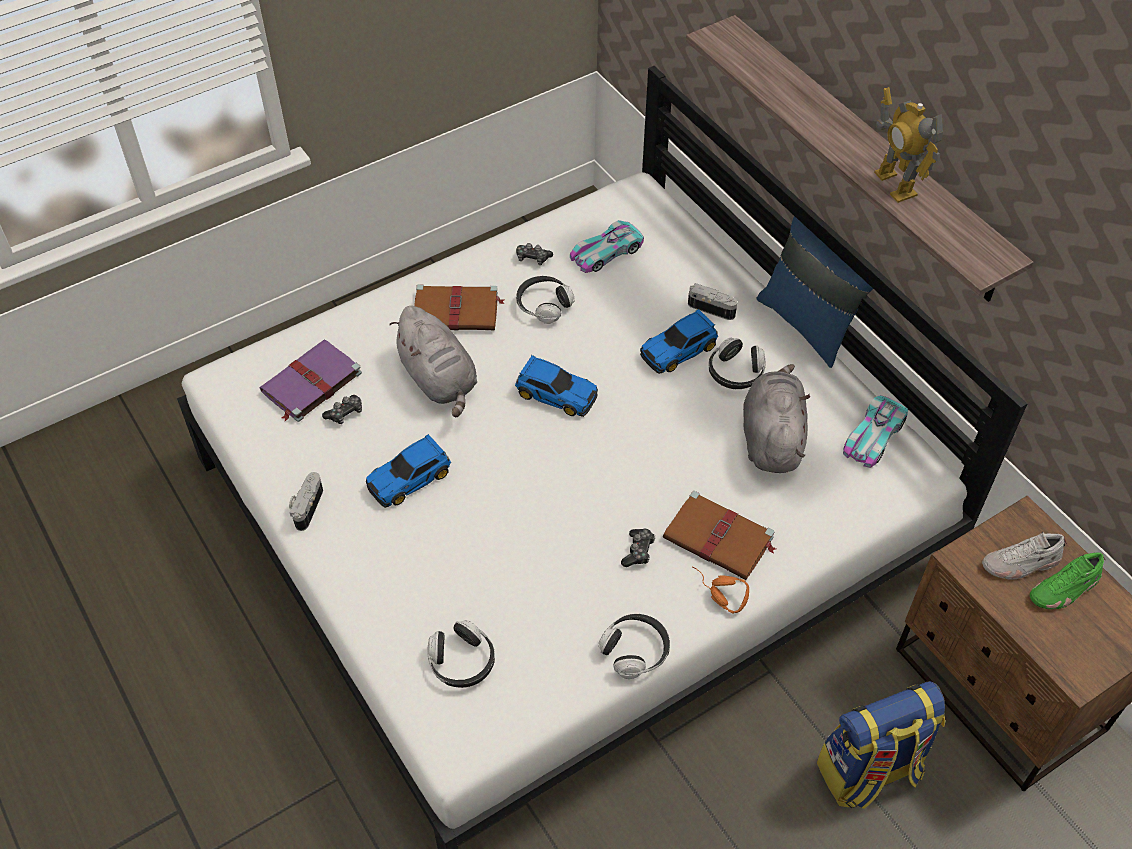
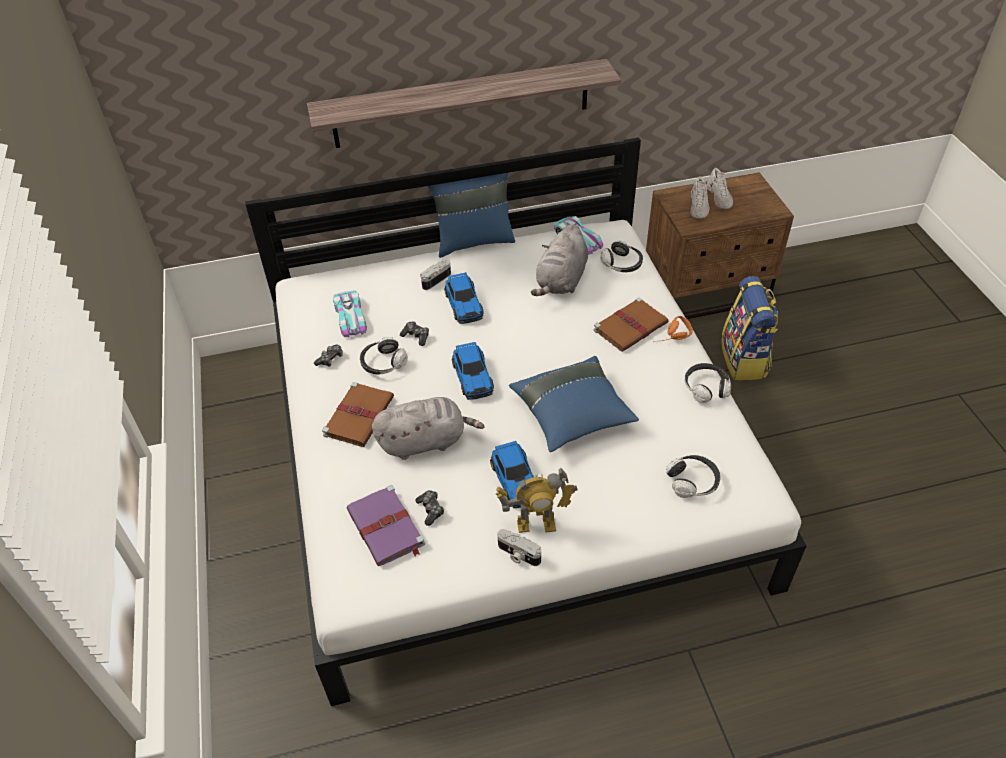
camera: 70 degrees left, 5 degrees down
toy car [515,355,598,417] -> toy car turned 120 degrees clockwise [452,342,494,400]
game controller [621,529,655,567] -> game controller moved to [400,321,429,346]
headphones [708,338,766,389] -> headphones moved to [600,240,643,272]
grey plush toy [743,364,811,473] -> grey plush toy turned 90 degrees counterclockwise [531,224,588,296]
toy robot [874,87,943,203] -> toy robot moved to [496,468,578,533]
green shoe [1030,552,1106,609] -> white shoe [707,168,733,209]
none -> blue pillow [509,356,639,452]

